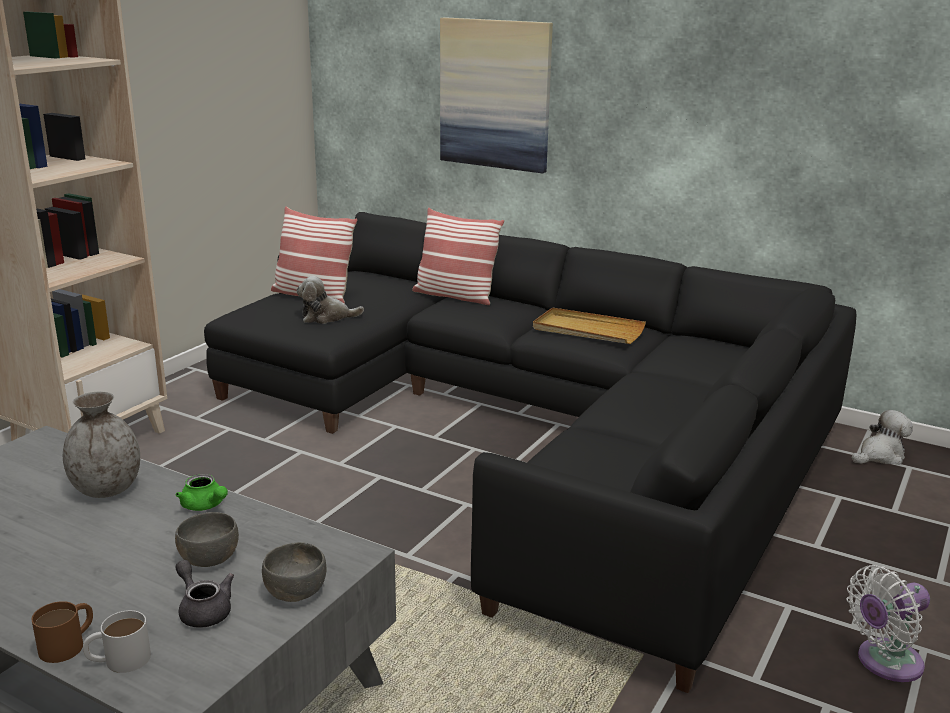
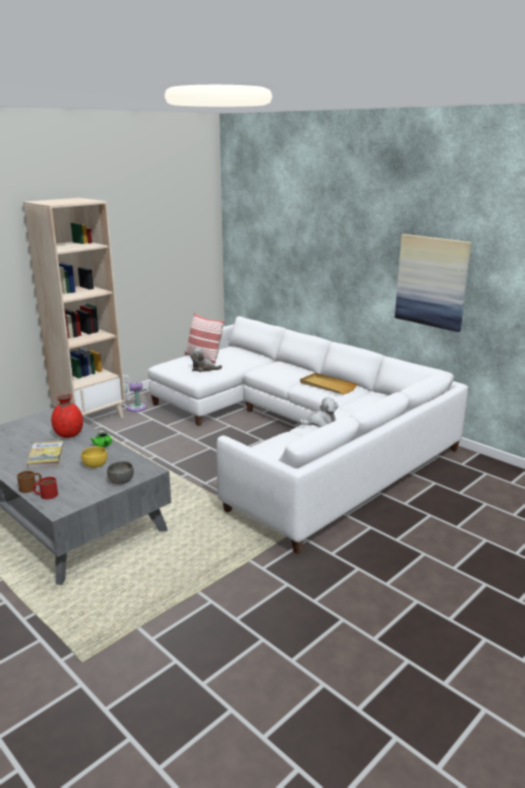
camera: 15 degrees right, 0 degrees up
grey vase [63,391,140,498] -> red vase [51,393,83,438]
white mug [83,610,151,673] -> red mug [32,477,58,499]
grey bowl [175,512,239,567] -> yellow bowl [81,446,107,468]
grey teapot [175,560,234,628] -> none
black sofa [204,212,856,693] -> white sofa [148,316,468,554]
pillow [412,208,504,305] -> none
picture [440,17,553,173] -> picture moved to [395,234,472,332]
white fan [847,565,930,682] -> white fan moved to [123,374,146,412]
plush toy [852,410,913,465] -> plush toy moved to [299,397,338,427]
none -> book [26,440,64,469]

